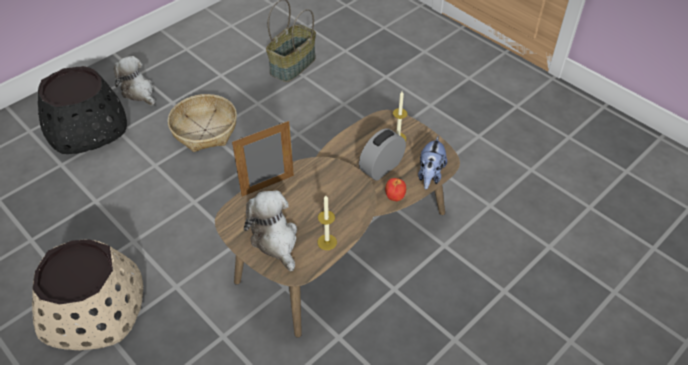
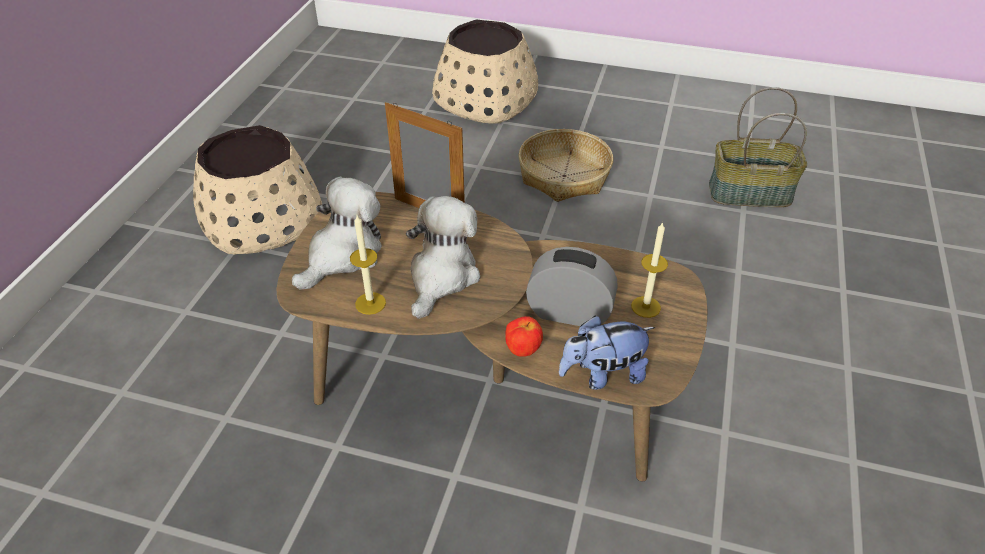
camera: 60 degrees right, 5 degrees down
black planter [38,66,127,154] -> beige planter [432,20,538,124]
plush toy [114,56,156,106] -> plush toy moved to [406,196,480,319]

